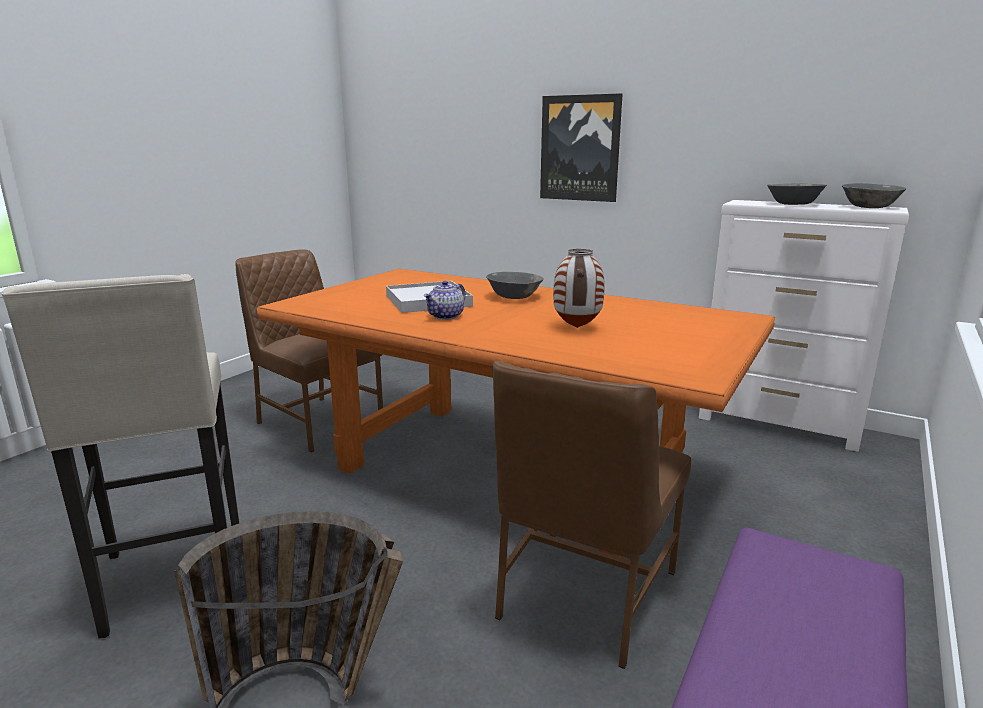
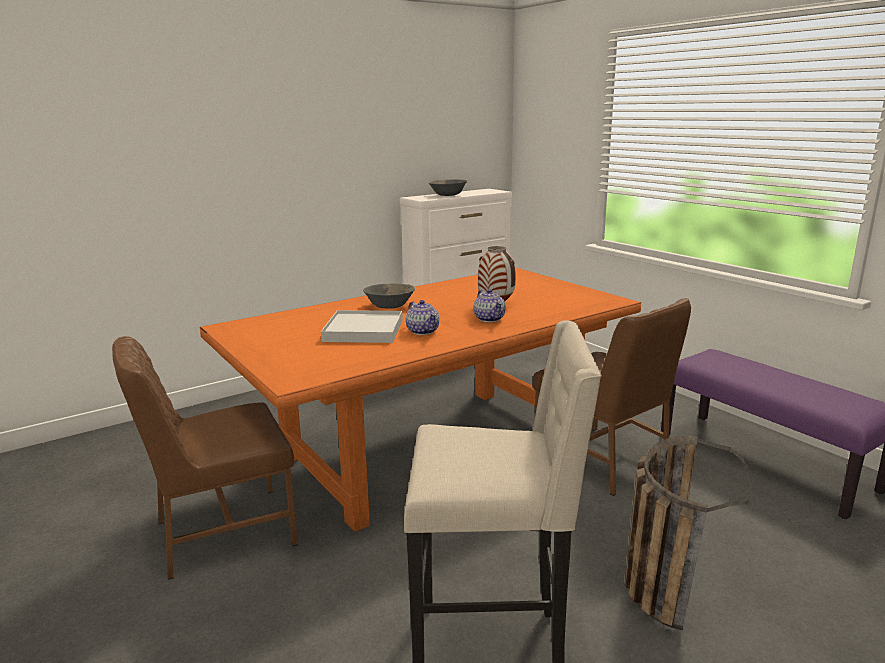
camera: 65 degrees left, 0 degrees up
picture [540,93,623,202] -> none
grey bowl [842,183,906,208] -> none
none -> teapot [473,289,506,322]

